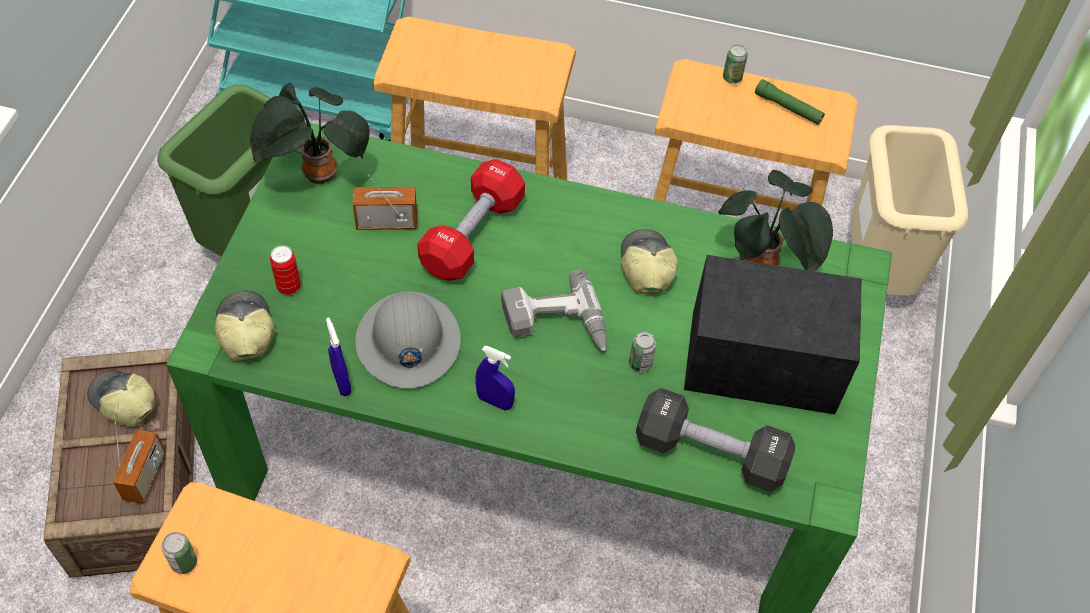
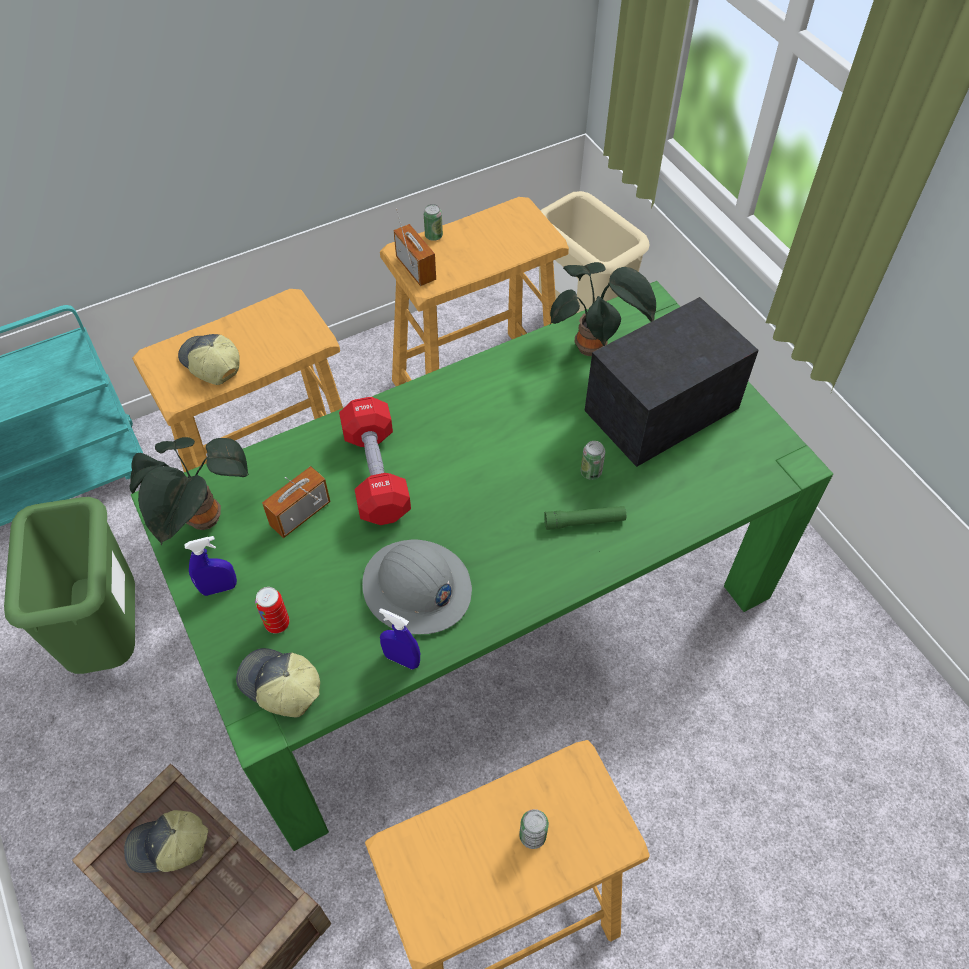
camera: 40 degrees left, 0 degrees up
radio [113,422,166,504] -> radio moved to [394,208,436,286]
can [162,532,197,574] -> can moved to [519,809,549,849]
blue spray bottle [475,346,515,410] -> blue spray bottle moved to [184,536,237,596]
power drill [501,270,607,351] -> none
cap [621,229,678,294] -> cap moved to [178,334,240,385]
black dumbbell [636,388,796,492] -> none
green flashlight [755,79,825,125] -> green flashlight moved to [544,506,626,530]

